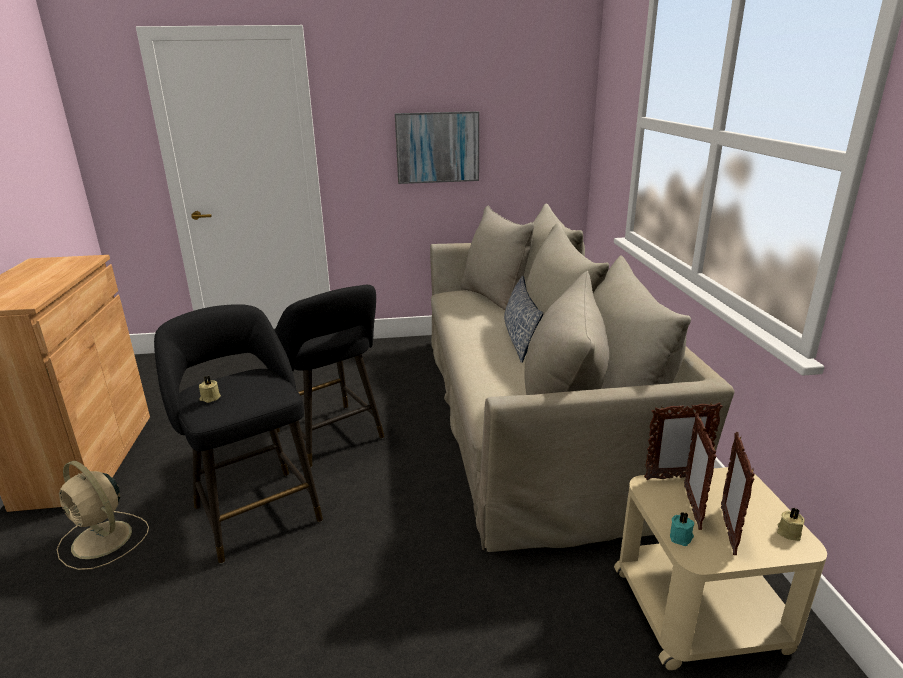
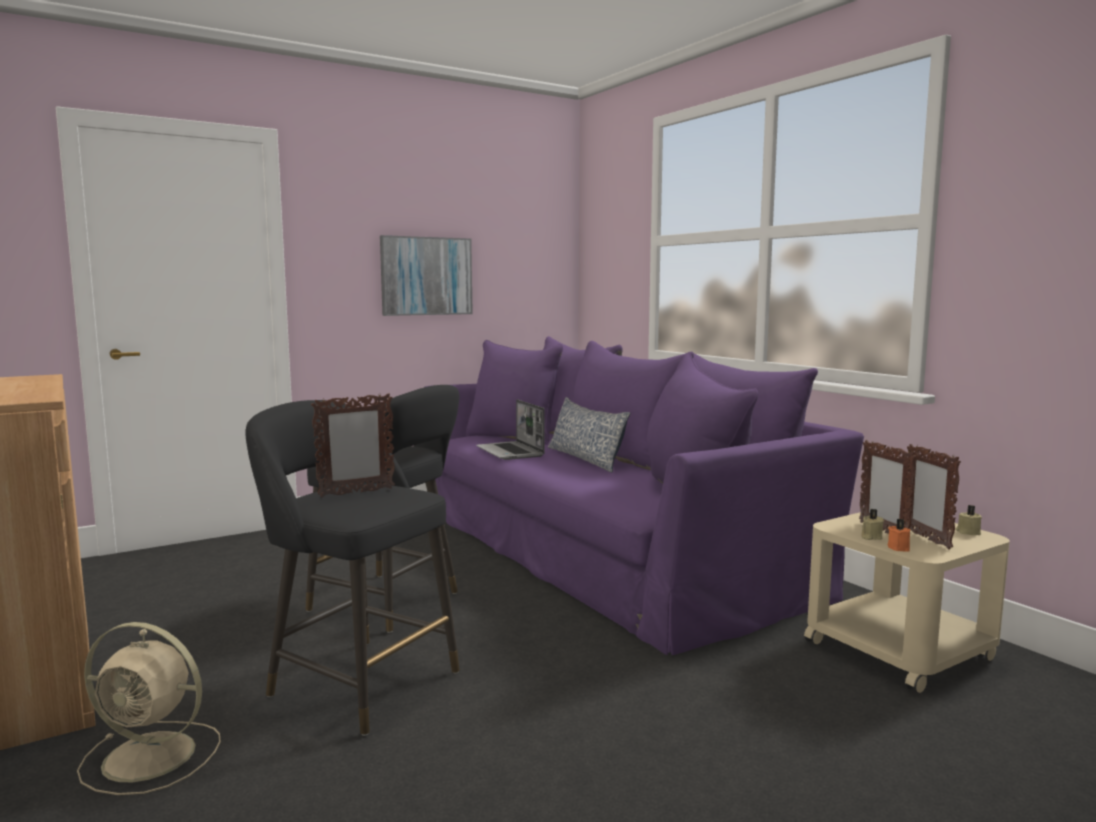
camera: 25 degrees left, 15 degrees down
beige candle [198,376,221,403] -> beige candle moved to [862,509,884,540]
beige sofa [430,204,735,552] -> purple sofa [425,336,864,655]
picture frame [644,402,723,480] -> picture frame moved to [311,393,395,497]
turquoise candle [670,512,694,546] -> orange candle [888,519,910,551]
none -> laptop [476,399,545,460]

